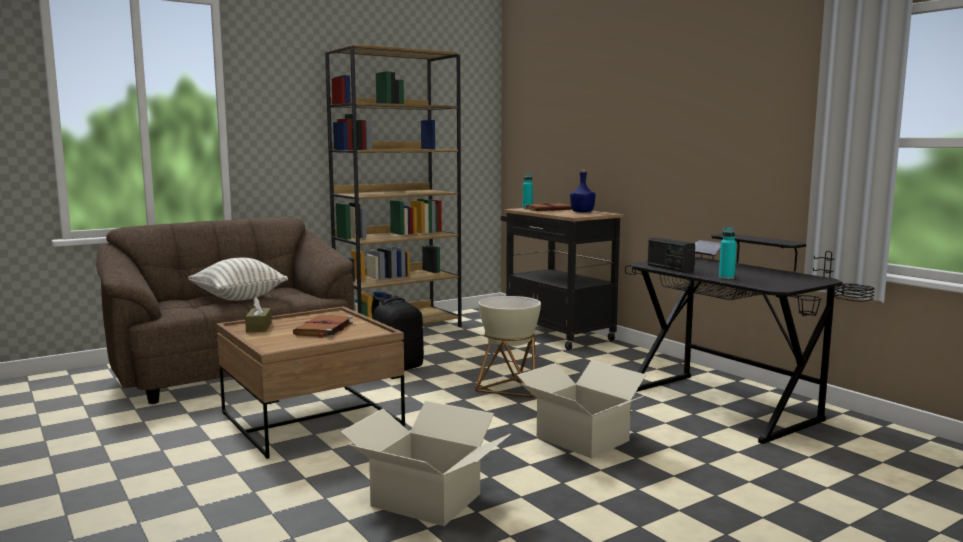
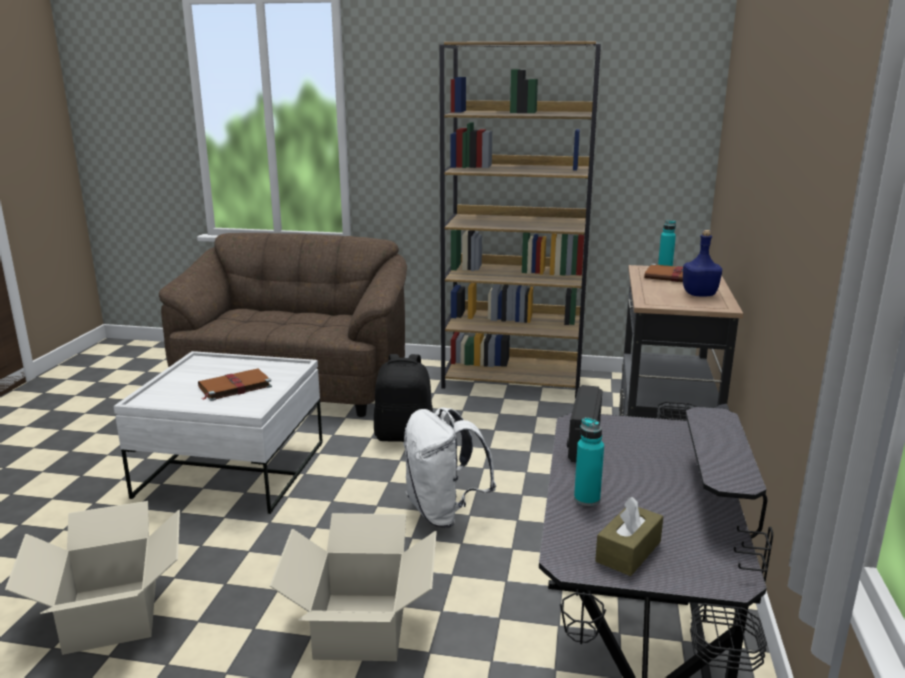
camera: 45 degrees right, 10 degrees up
pillow [188,258,288,301] -> none
brown coffee table [217,307,405,459] -> white coffee table [114,351,323,514]
brown tissue box [245,297,272,332] -> brown tissue box moved to [595,497,663,576]
planter [475,296,541,397] -> white backpack [403,407,496,528]

